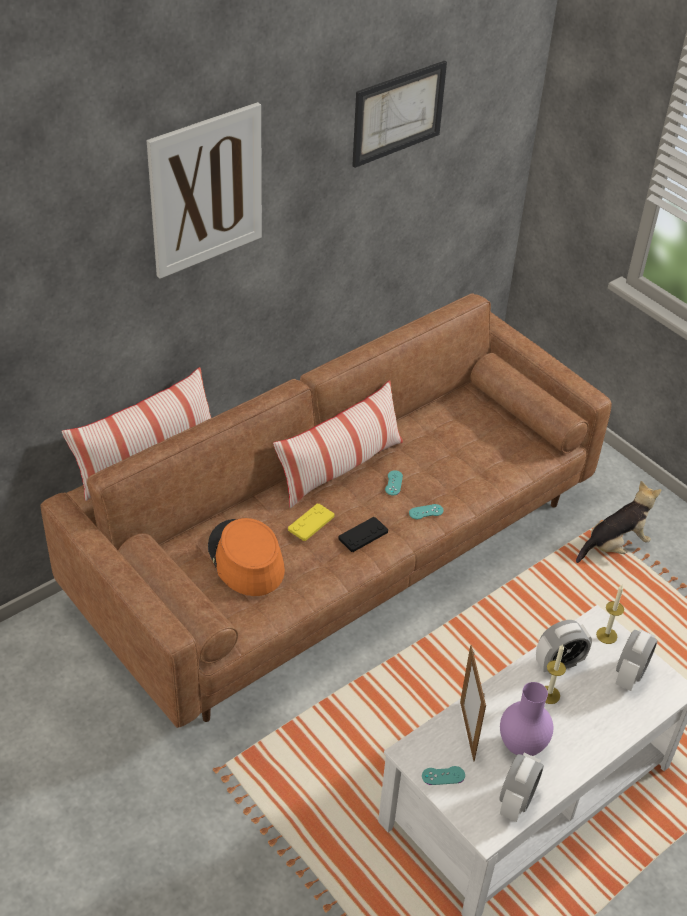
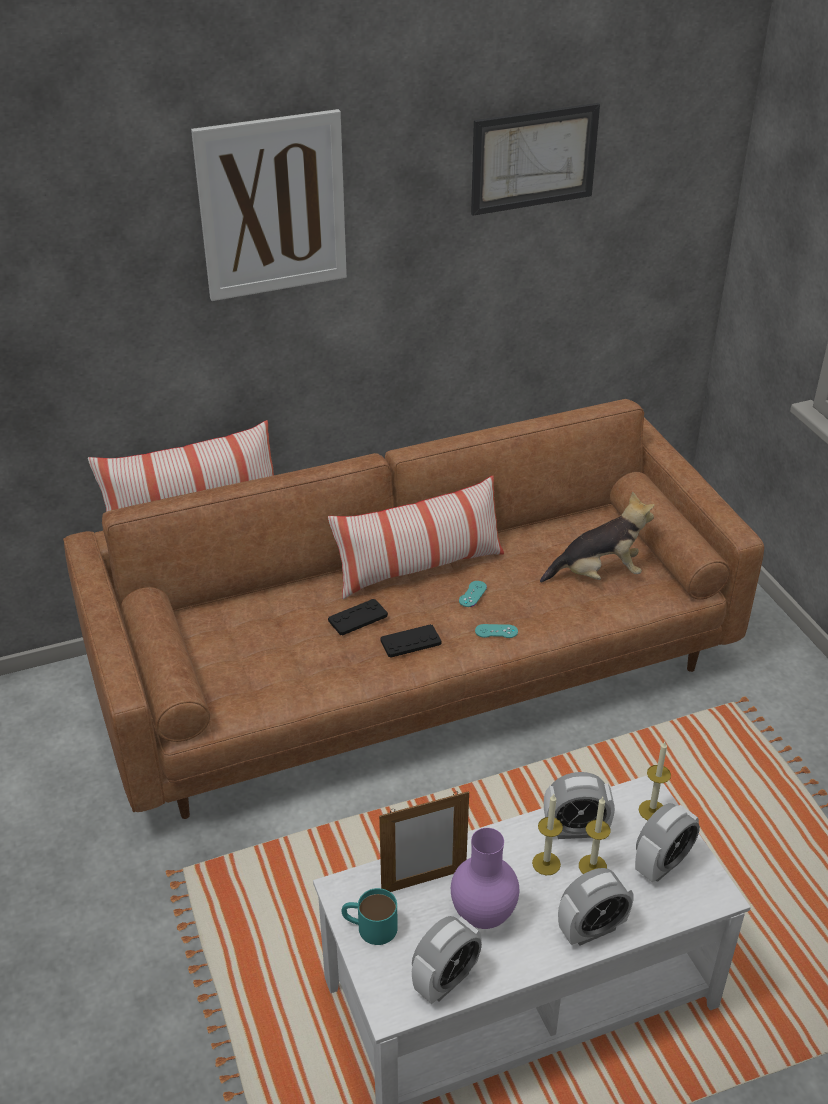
camera: 20 degrees right, 5 degrees down
orange hat [208,518,285,596] -> none
yellow game controller [288,504,335,541] -> black game controller [328,599,388,636]
turquoise game controller [422,766,465,785] -> turquoise mug [342,888,398,945]
picture frame [460,645,486,762] -> picture frame turned 120 degrees counterclockwise [379,791,469,892]
plush toy [576,481,662,563] -> plush toy moved to [540,491,654,583]
none -> alarm clock [558,868,634,946]
none -> candle [579,797,610,874]

